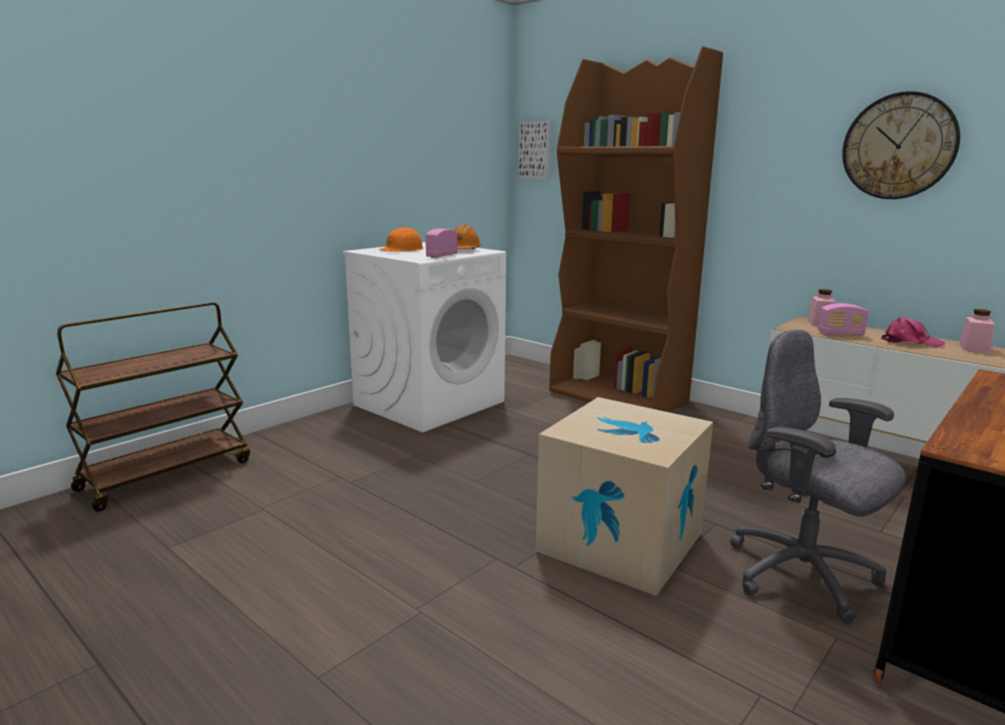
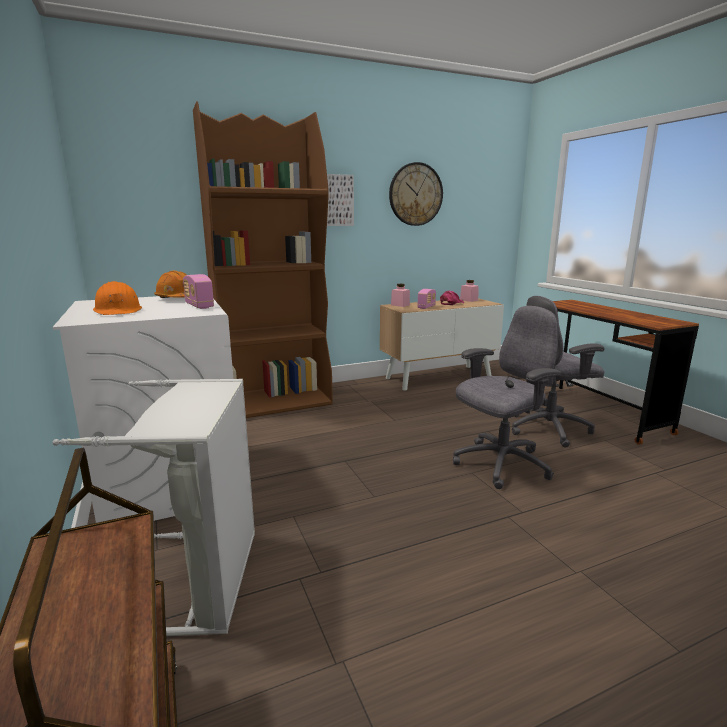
camera: 65 degrees left, 0 degrees up
picture [519,121,551,179] -> picture moved to [327,174,354,226]
cardboard box [536,397,713,596] -> grey office chair [453,306,562,489]
none -> grey laundry basket [52,379,255,636]

